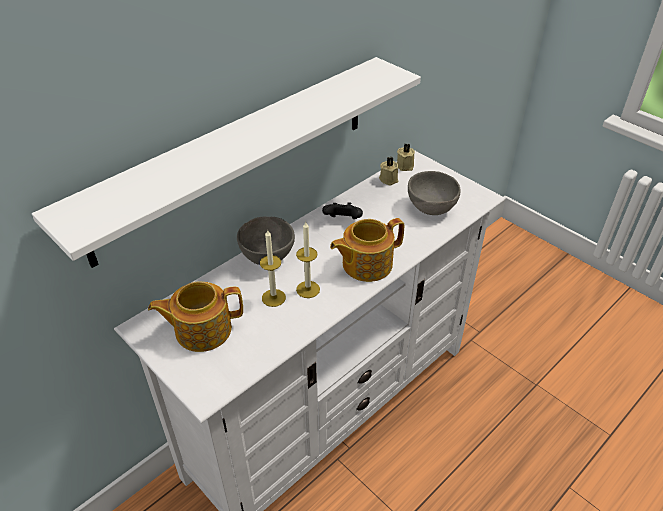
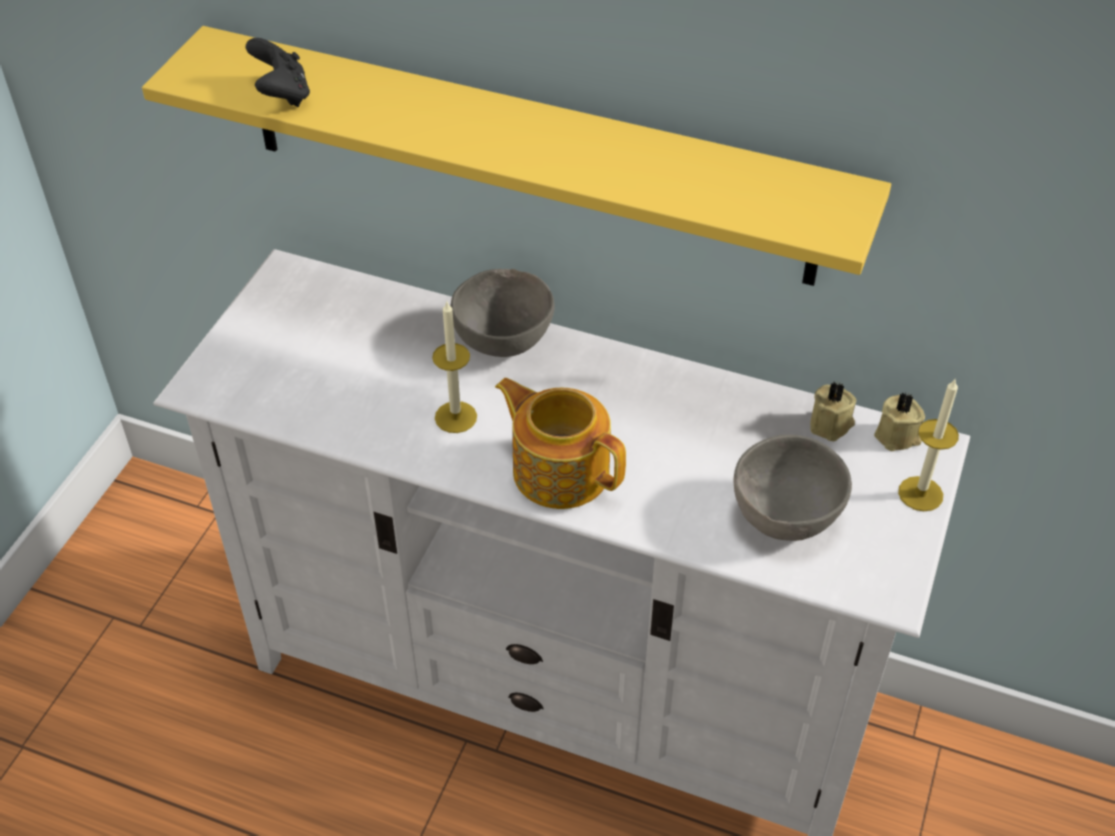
camera: 65 degrees right, 5 degrees up
white shelf [32,57,421,268] -> yellow shelf [142,26,891,286]
teapot [148,282,243,352] -> none
candle [260,229,286,307] -> candle moved to [898,378,959,511]
black game controller [322,202,363,219] -> black game controller moved to [246,38,310,107]

